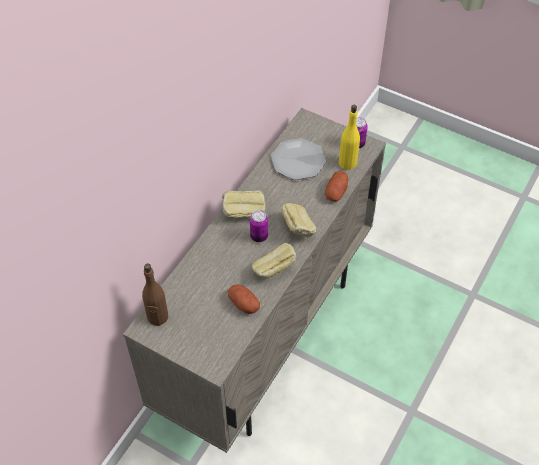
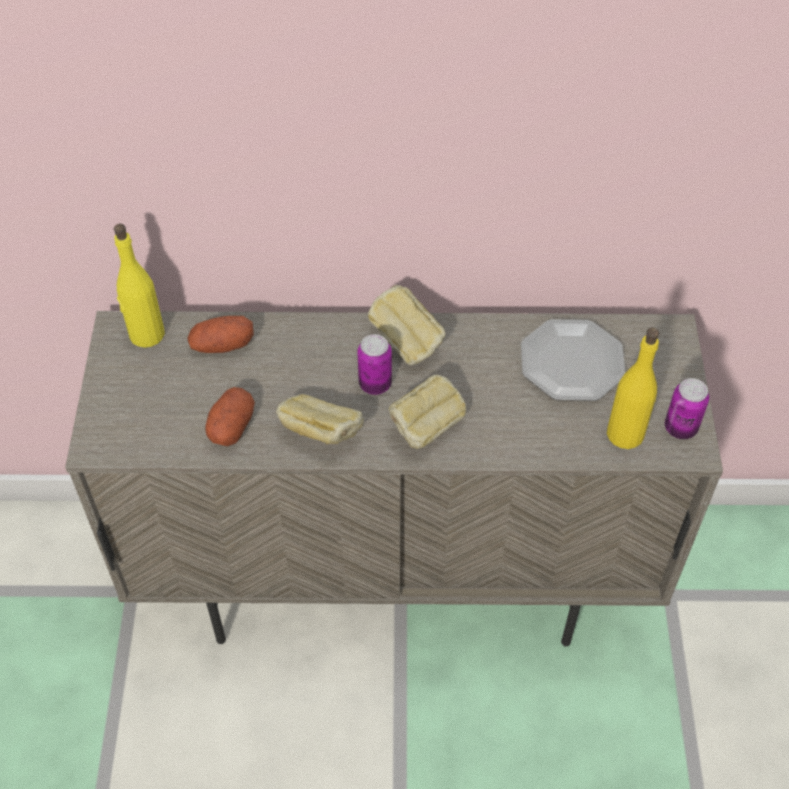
camera: 60 degrees right, 0 degrees up
brown bottle [142,264,168,326] -> yellow bottle [114,224,165,348]
potato [325,171,348,202] -> potato moved to [187,316,254,353]

